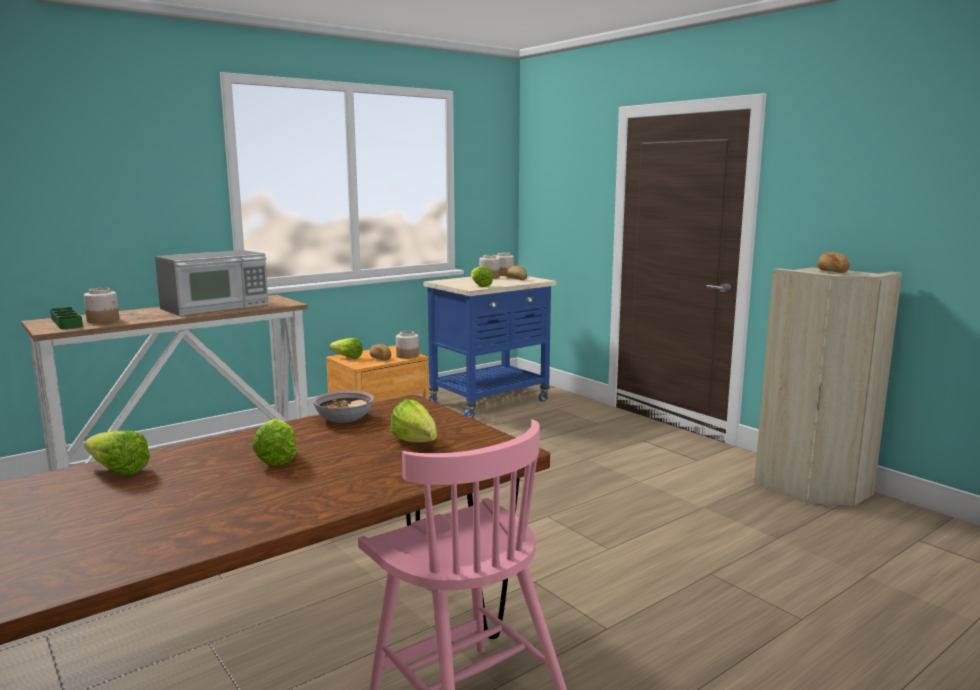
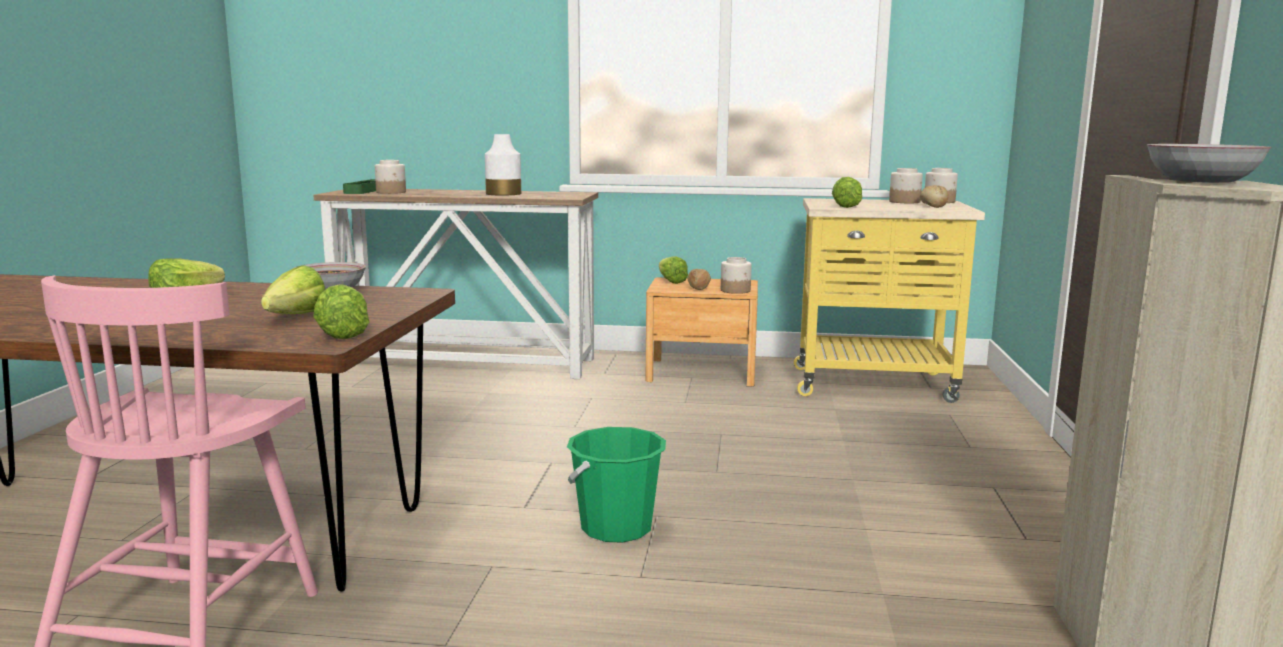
camera: 45 degrees right, 0 degrees up
lettuce [84,430,150,476] -> lettuce moved to [313,284,370,339]
microwave [155,250,269,316] -> white vase [485,134,521,195]
blue cart [424,276,556,419] -> yellow cart [794,198,985,403]
bread [817,252,850,273] -> bowl [1146,144,1271,183]
none -> green bucket [567,427,666,543]

